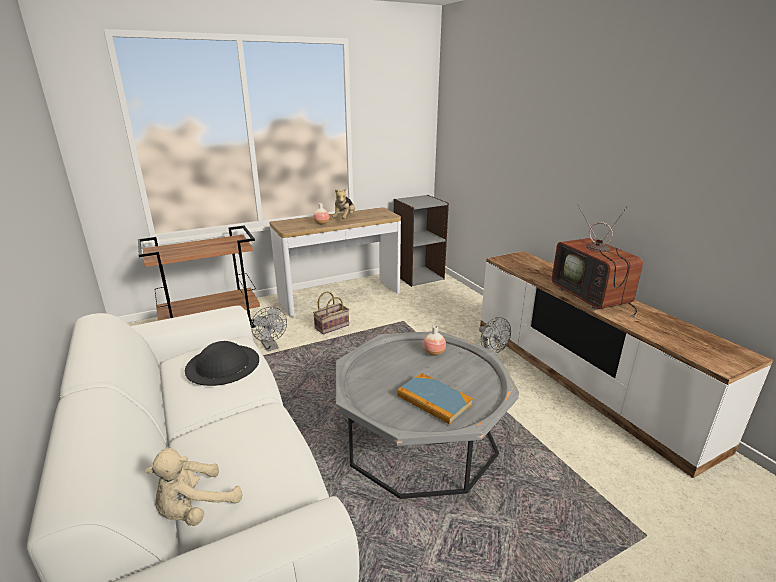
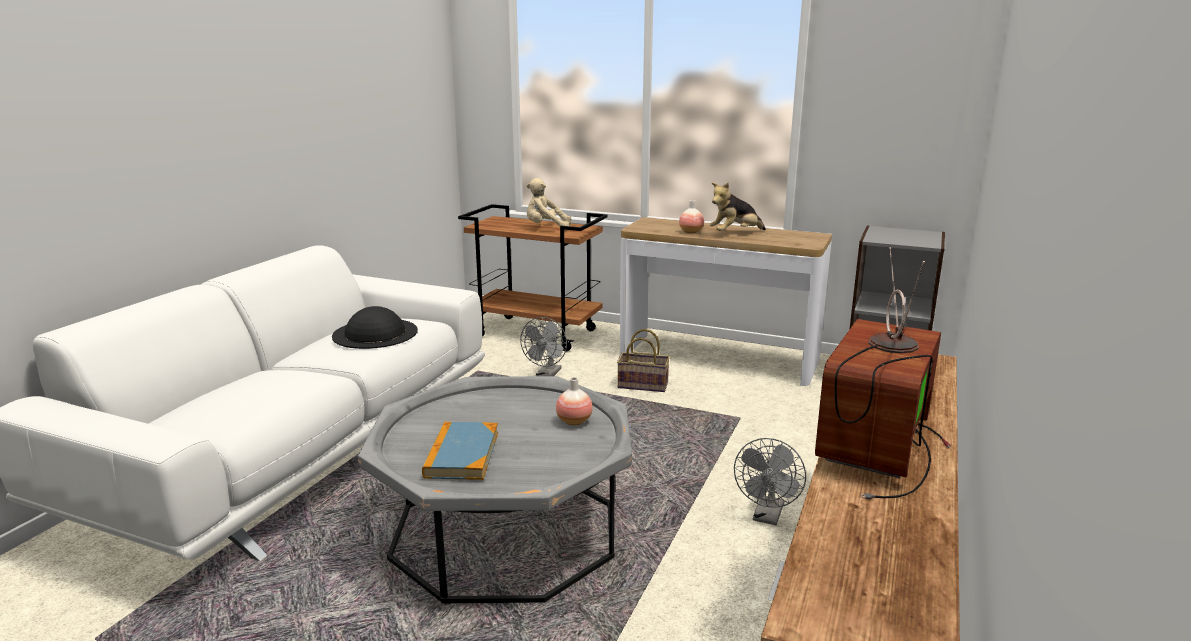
camera: 50 degrees right, 5 degrees down
beige plush toy [145,448,242,526] -> beige plush toy moved to [527,178,571,231]

